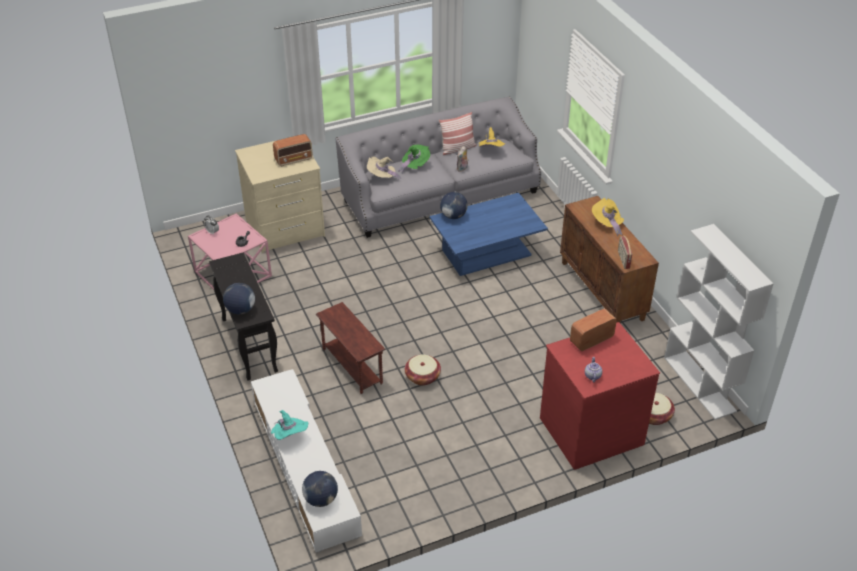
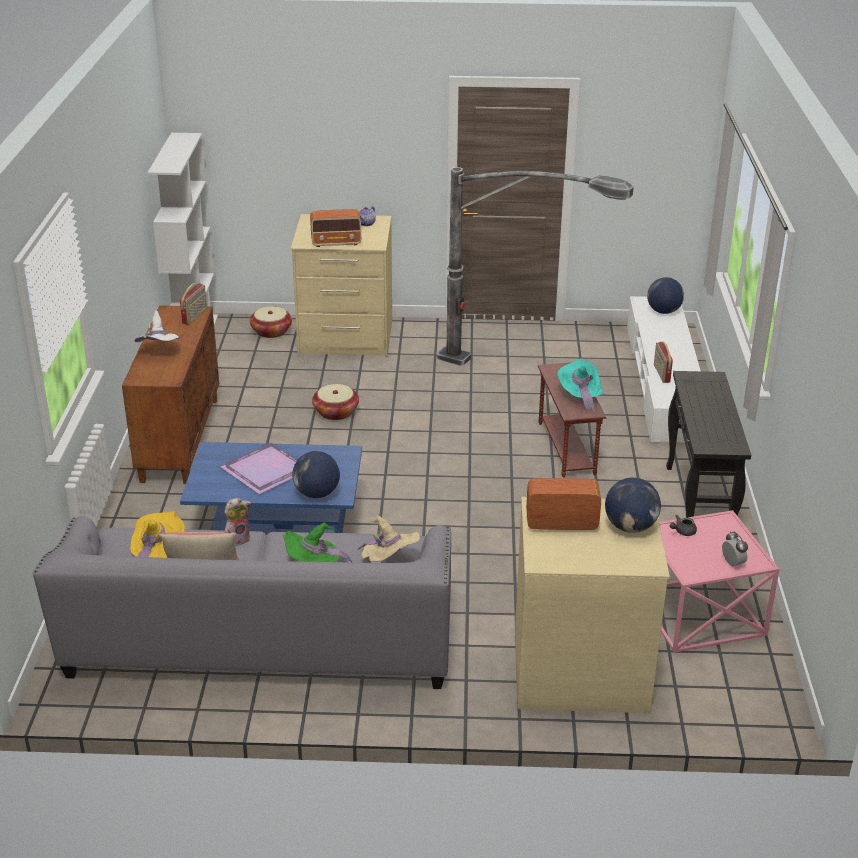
camera: 155 degrees left, 10 degrees down
globe [223,283,255,315] -> globe moved to [605,478,661,533]
turquoise hat [271,410,308,440] -> turquoise hat moved to [557,358,604,412]
basket [405,354,441,386] -> basket moved to [312,384,359,420]
red dresser [540,322,660,470] -> beige dresser [290,214,392,357]
yellow hat [592,198,624,236] -> white hat [135,310,179,342]
none -> purple tray [221,443,297,494]
none -> floor lamp [436,167,634,365]
none -> radio [654,342,673,383]

